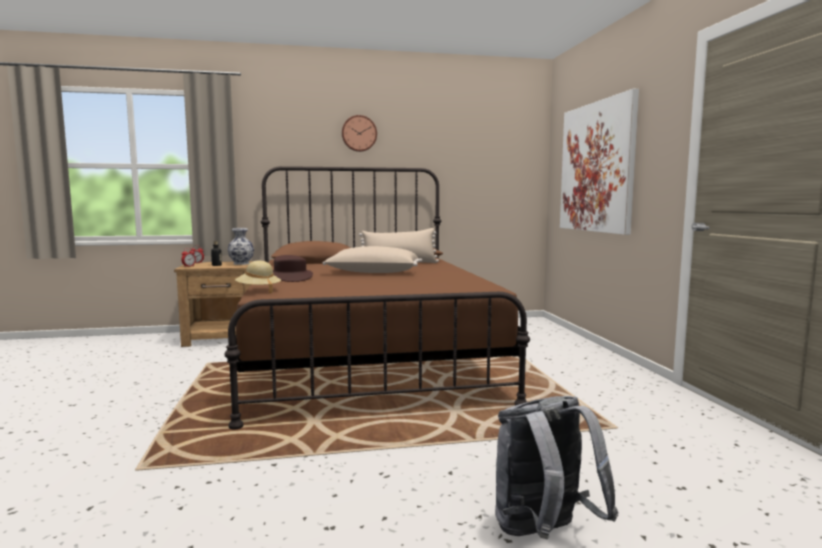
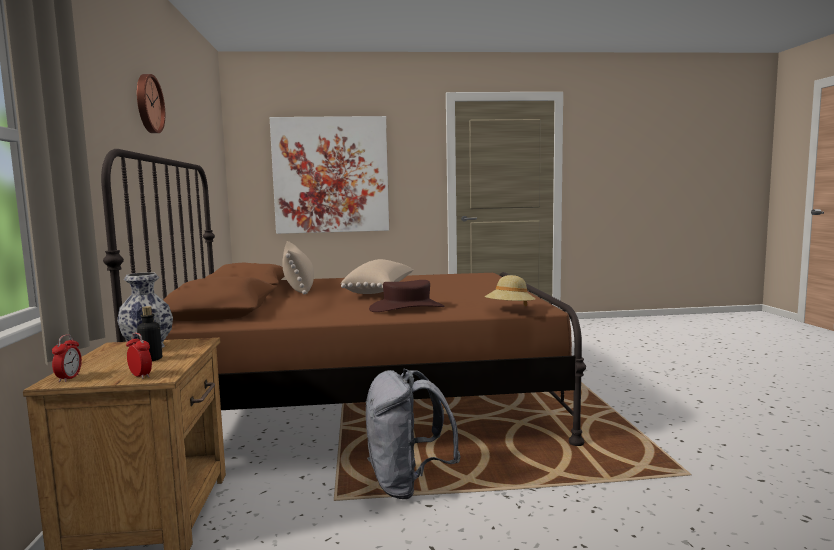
camera: 85 degrees left, 0 degrees up
grey backpack [495,396,619,539] -> grey backpack moved to [366,368,461,499]

